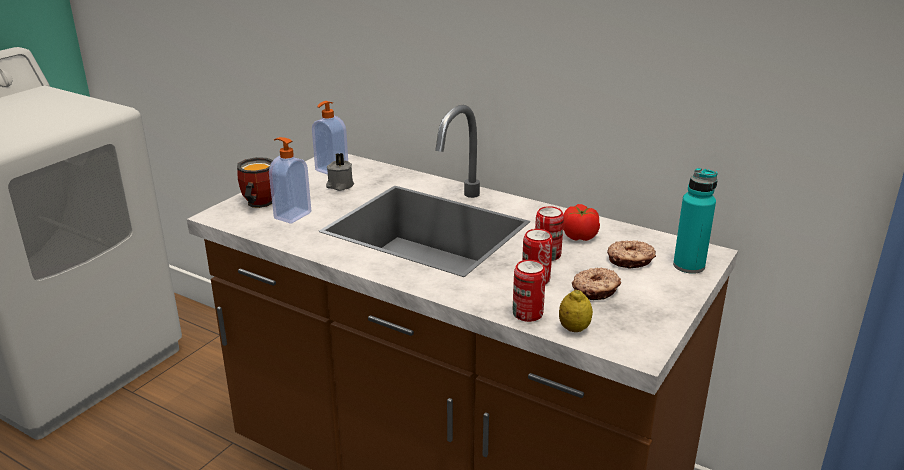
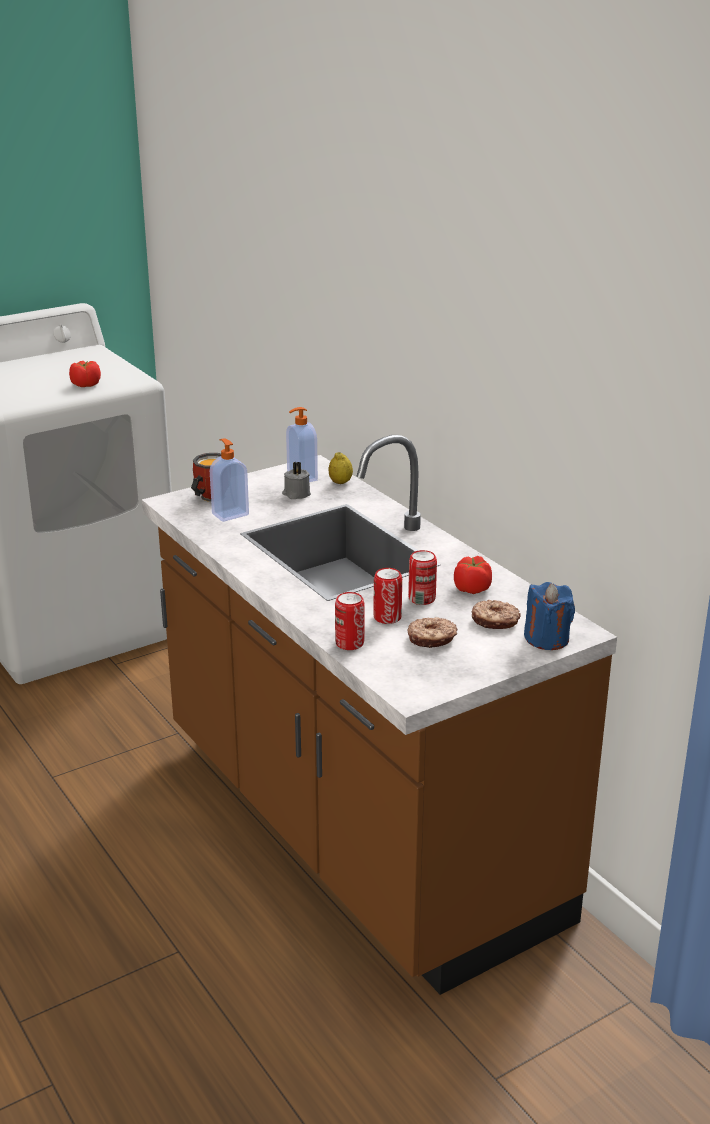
camera: 25 degrees right, 0 degrees up
lemon [559,290,593,332] -> lemon moved to [328,452,353,484]
turquoise bottle [673,168,717,274] -> blue candle [524,582,575,650]
none -> tomato [69,361,101,387]

